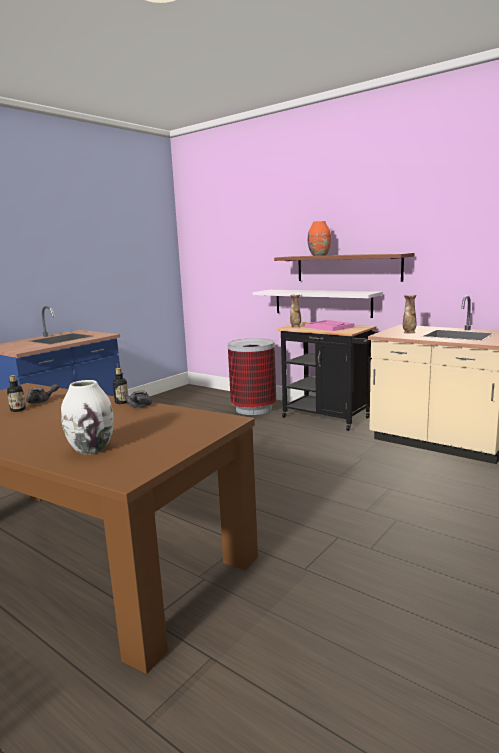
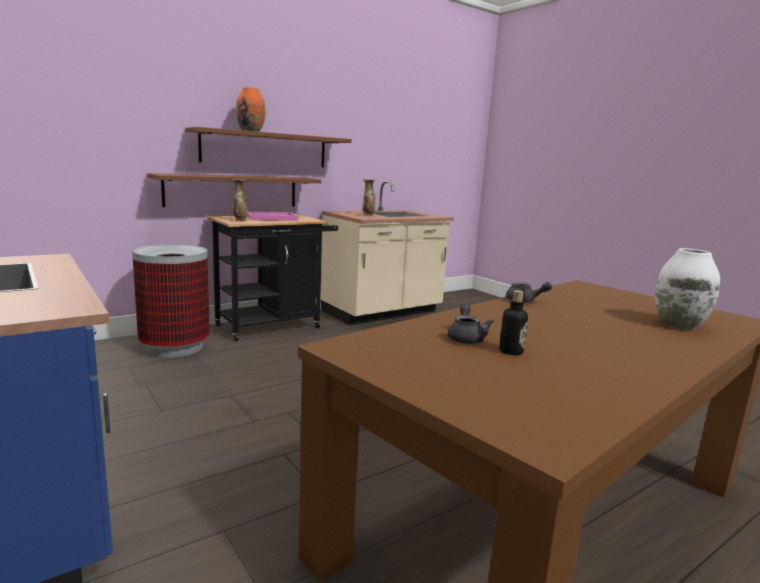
camera: 75 degrees left, 0 degrees up
bottle [113,368,128,404] -> none
white shelf [253,290,383,318] -> brown shelf [147,173,321,207]

